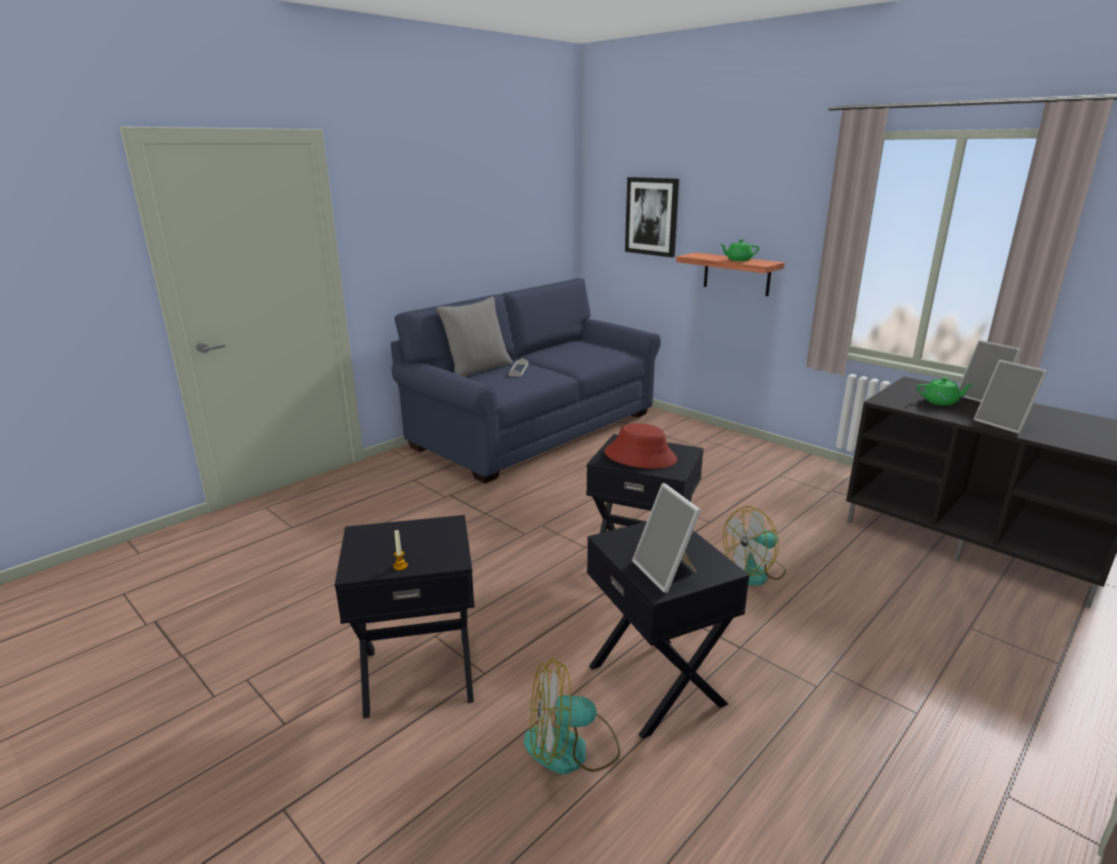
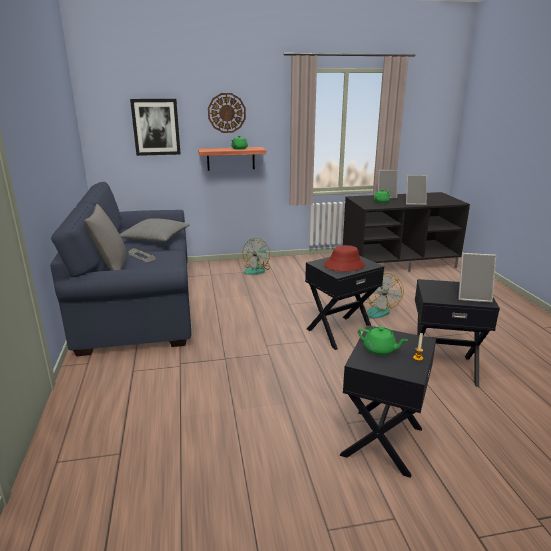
camera: 55 degrees left, 0 degrees up
fan [524,658,620,774] -> fan moved to [243,238,270,275]
none -> grey pillow [120,218,190,242]
none -> wall clock [208,93,246,133]
none -> green teapot [358,327,408,355]

